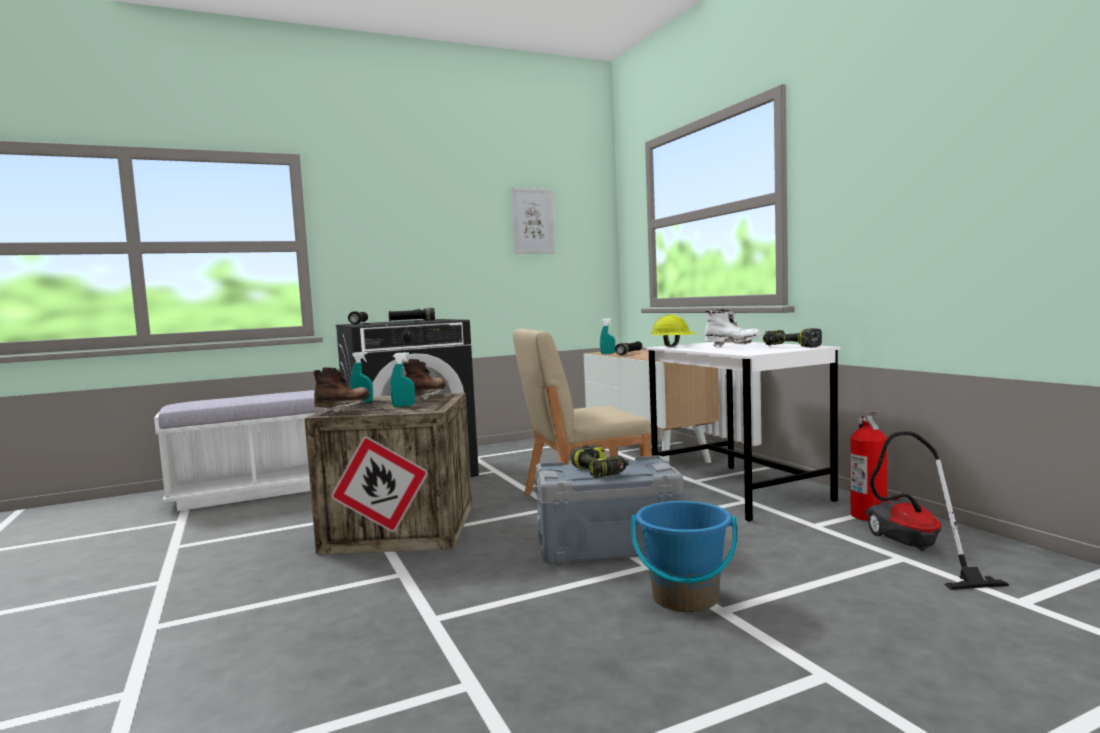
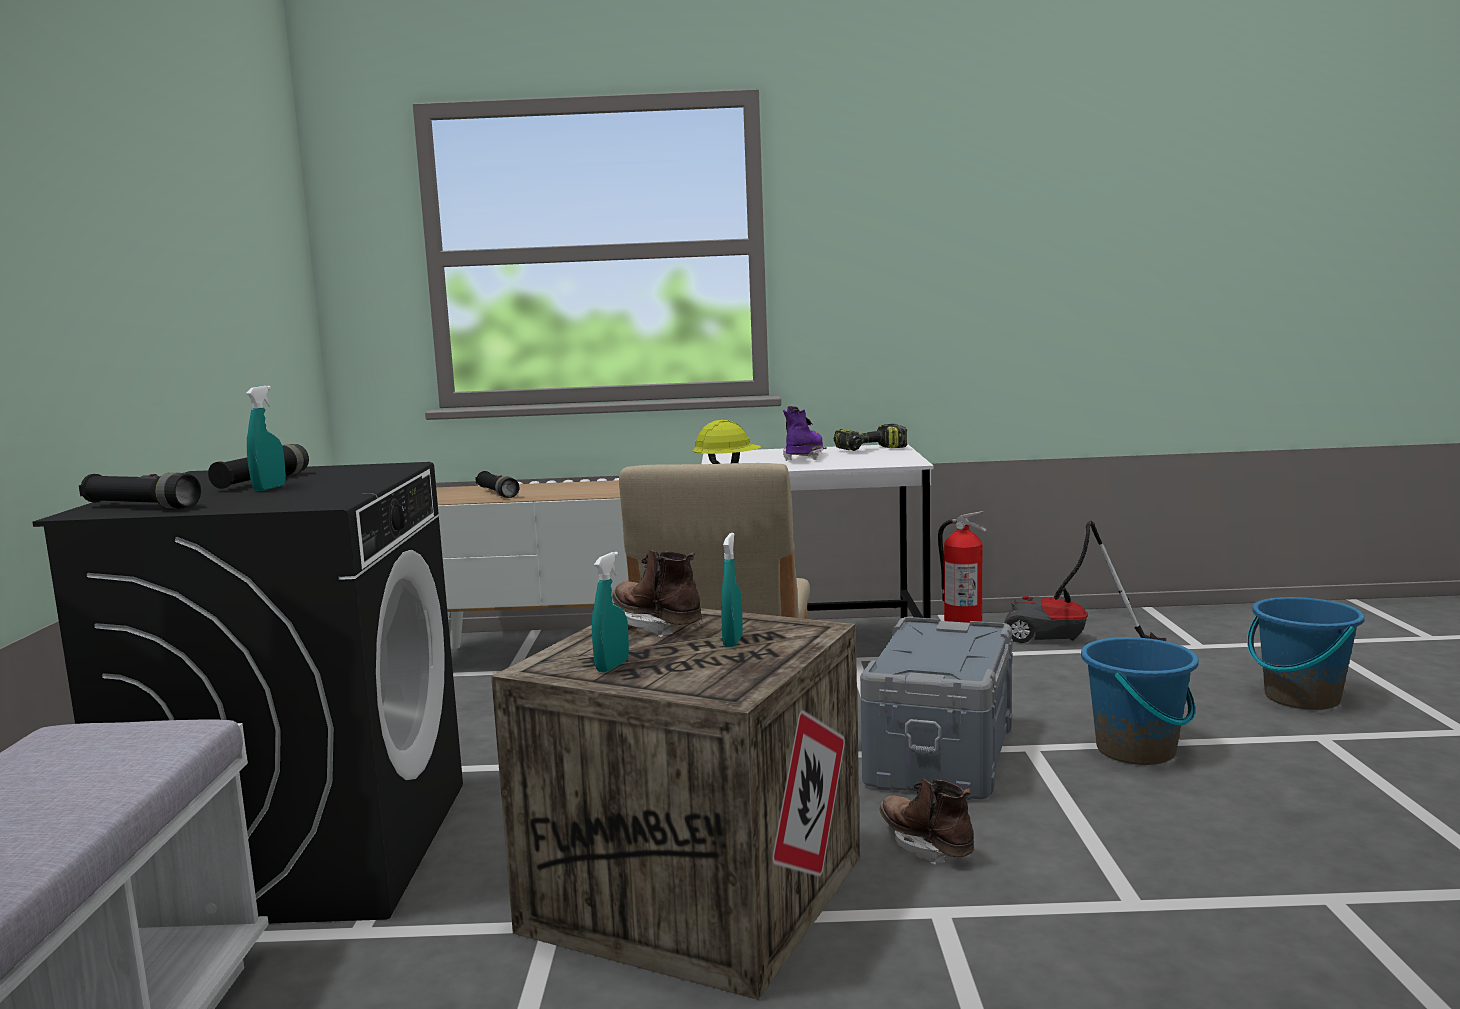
camera: 65 degrees left, 5 degrees up
brown boot [313,367,370,412] -> brown boot moved to [879,778,974,864]
picture [511,188,555,254] -> none
power drill [571,445,629,477] -> none
turquoise spray bottle [600,318,615,354] -> turquoise spray bottle moved to [246,386,286,491]
white boot [705,309,761,347] -> purple boot [783,406,826,461]
none -> blue bucket [1247,597,1365,710]

